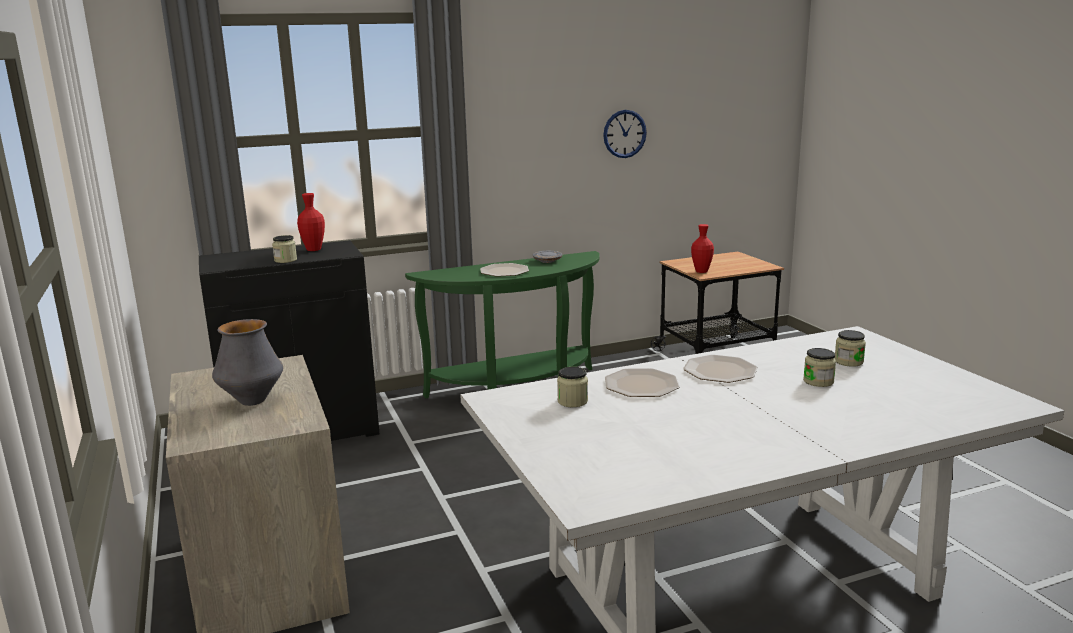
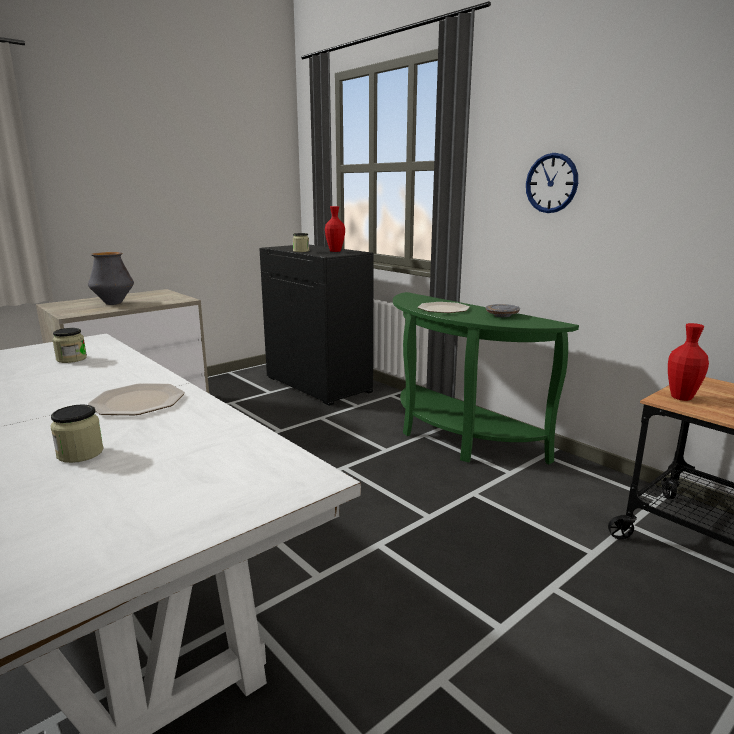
camera: 70 degrees right, 0 degrees up
wall clock [603,110,647,158] -> wall clock moved to [526,153,578,213]
plate [605,368,680,397] -> none
jar [835,330,866,367] -> none

